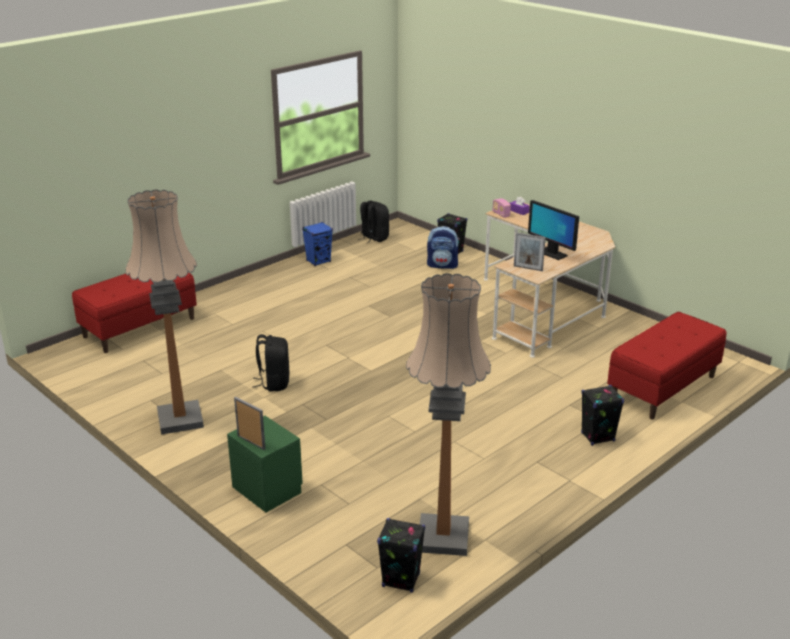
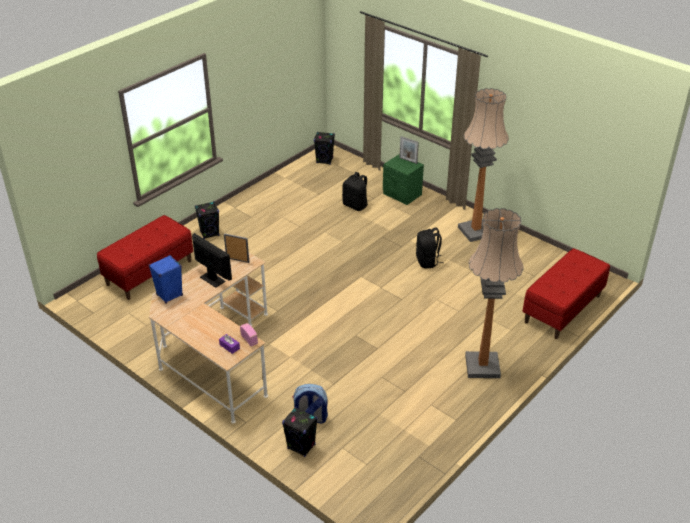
camera: 175 degrees right, 10 degrees up
blue speaker [302,222,333,266] -> blue speaker moved to [149,255,183,303]
black backpack [358,201,389,244] -> black backpack moved to [342,172,369,211]
floor lamp [406,273,491,556] -> floor lamp moved to [465,208,524,378]

